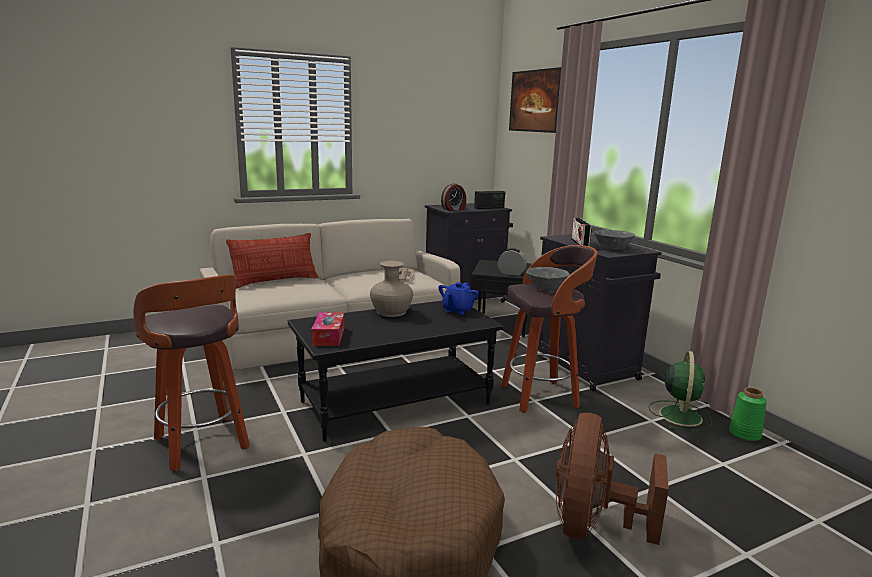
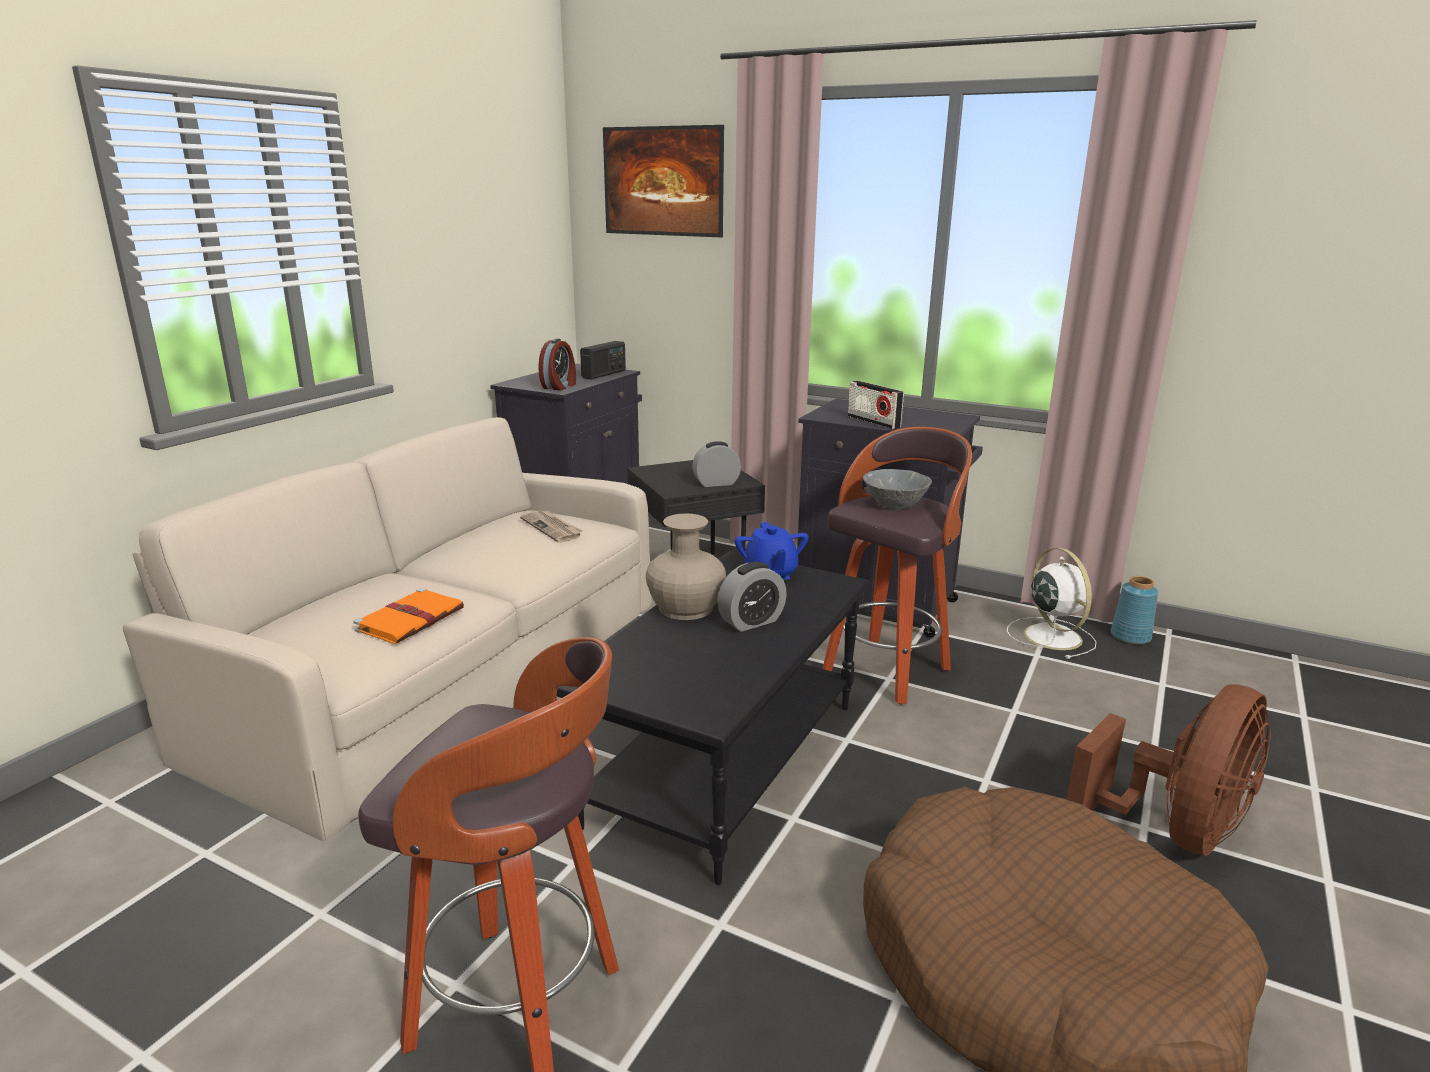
camera: 35 degrees left, 5 degrees up
pillow [226,233,318,289] -> none
tissue box [311,312,345,346] -> none
brown fan [556,413,669,545] -> brown fan turned 120 degrees counterclockwise [1066,684,1271,856]
grey bowl [594,230,635,250] -> none
green fan [649,351,712,431] -> white fan [1007,548,1097,659]
green vase [729,387,767,441] -> blue vase [1111,576,1158,644]
none -> orange book [353,588,464,644]
none -> alarm clock [717,562,787,632]

